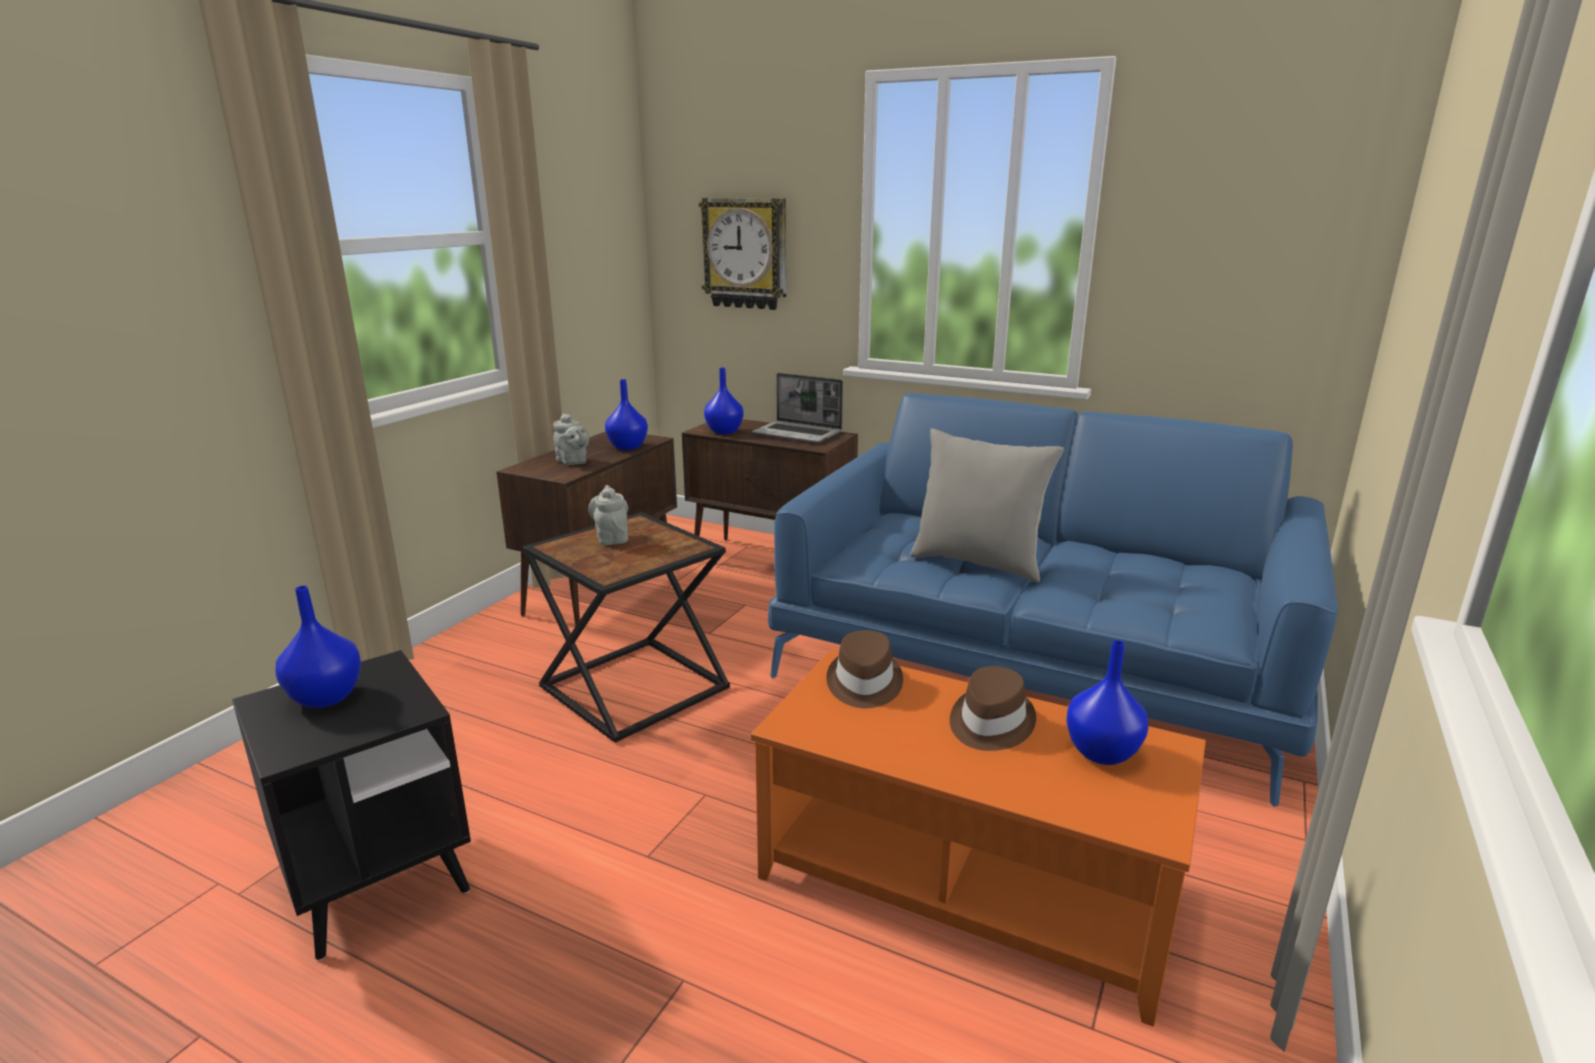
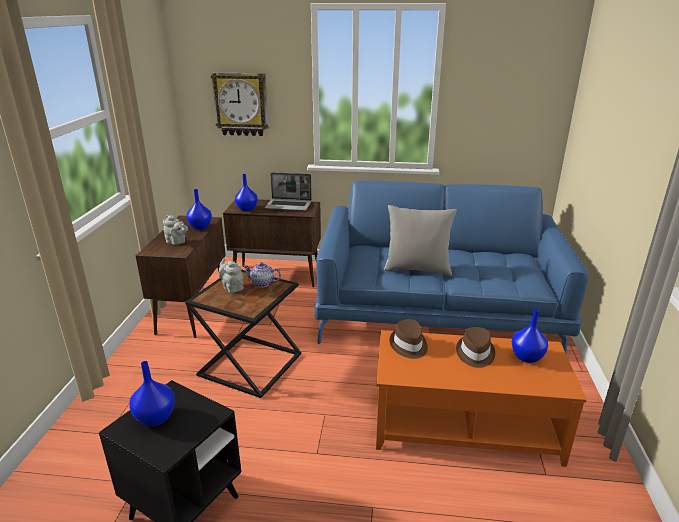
camera: 20 degrees left, 5 degrees up
none -> teapot [243,262,281,287]

